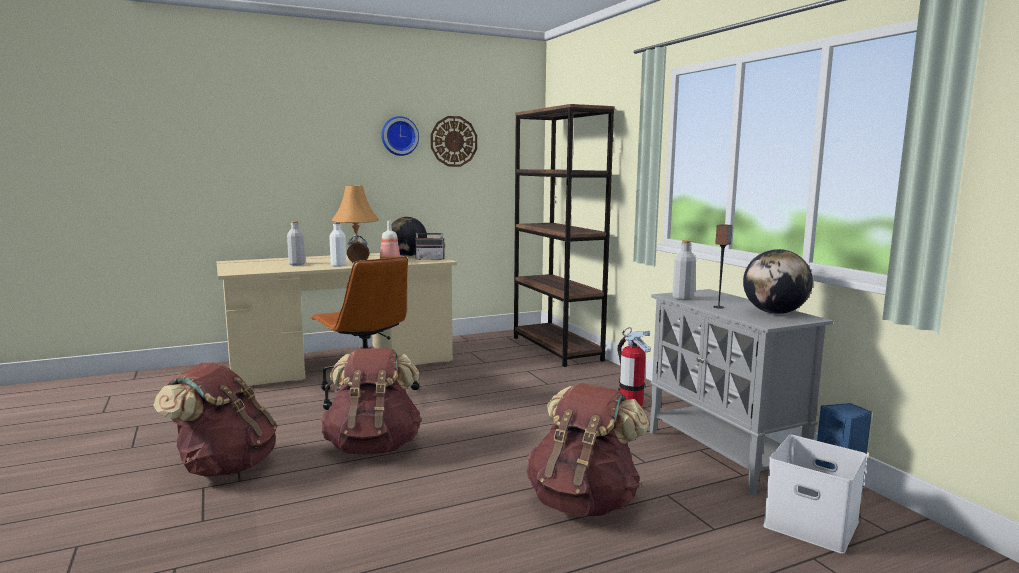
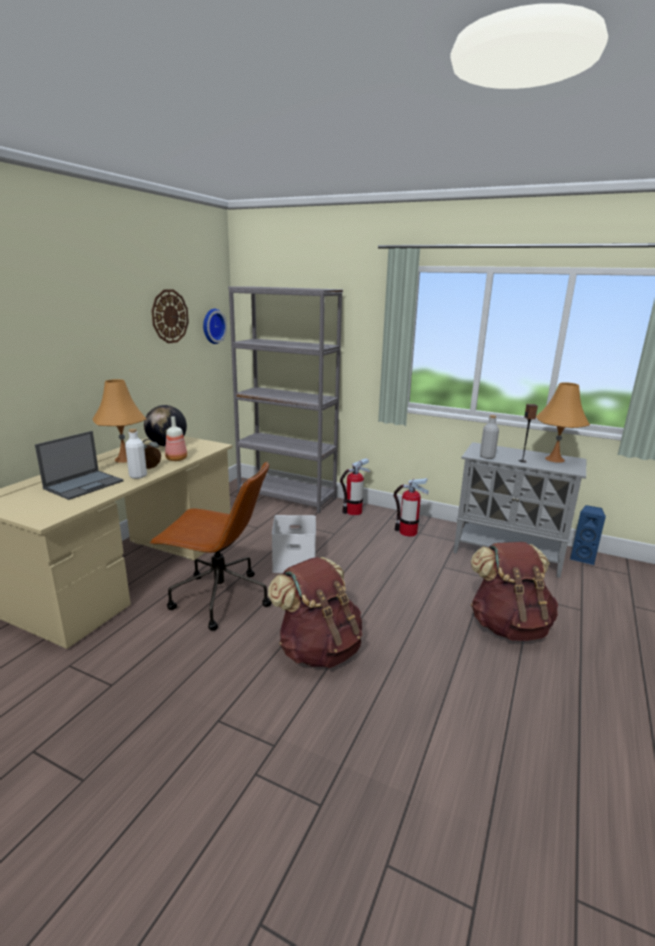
camera: 40 degrees left, 10 degrees up
brown backpack [153,363,277,477] -> none
grey bottle [287,221,305,265] -> laptop [35,431,124,500]
wall clock [381,116,419,156] -> wall clock moved to [203,309,227,344]
radio [415,225,445,260] -> none
brown bookcase [514,104,615,367] -> grey bookcase [228,287,343,513]
globe [743,249,813,314] -> orange table lamp [536,382,590,463]
white storage box [763,435,867,554] -> white storage box moved to [272,515,316,573]
none -> fire extinguisher [340,458,370,515]

